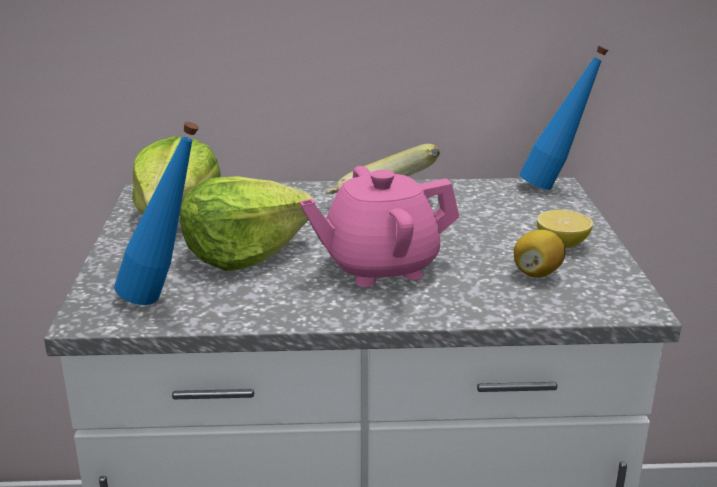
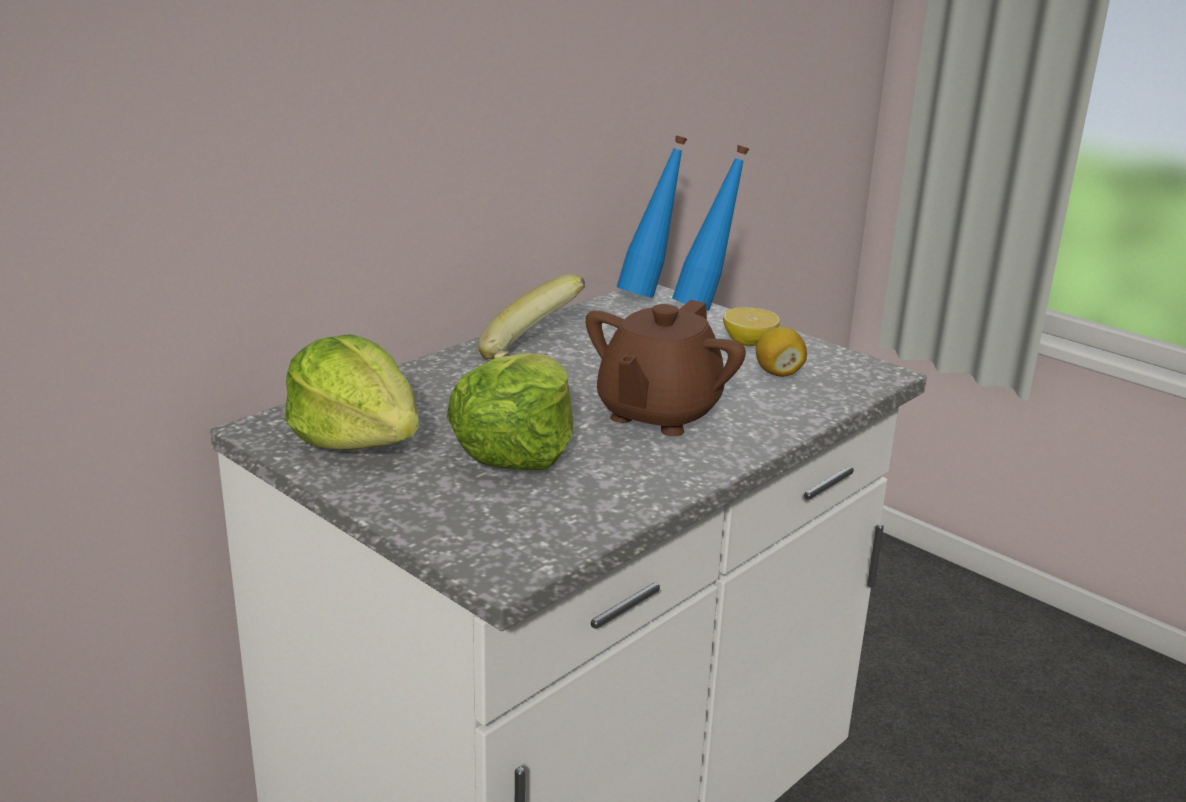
camera: 45 degrees left, 0 degrees up
blue bottle [114,122,199,305] -> blue bottle moved to [672,145,749,310]
pink teapot [299,166,459,287] -> brown teapot [585,300,746,437]

